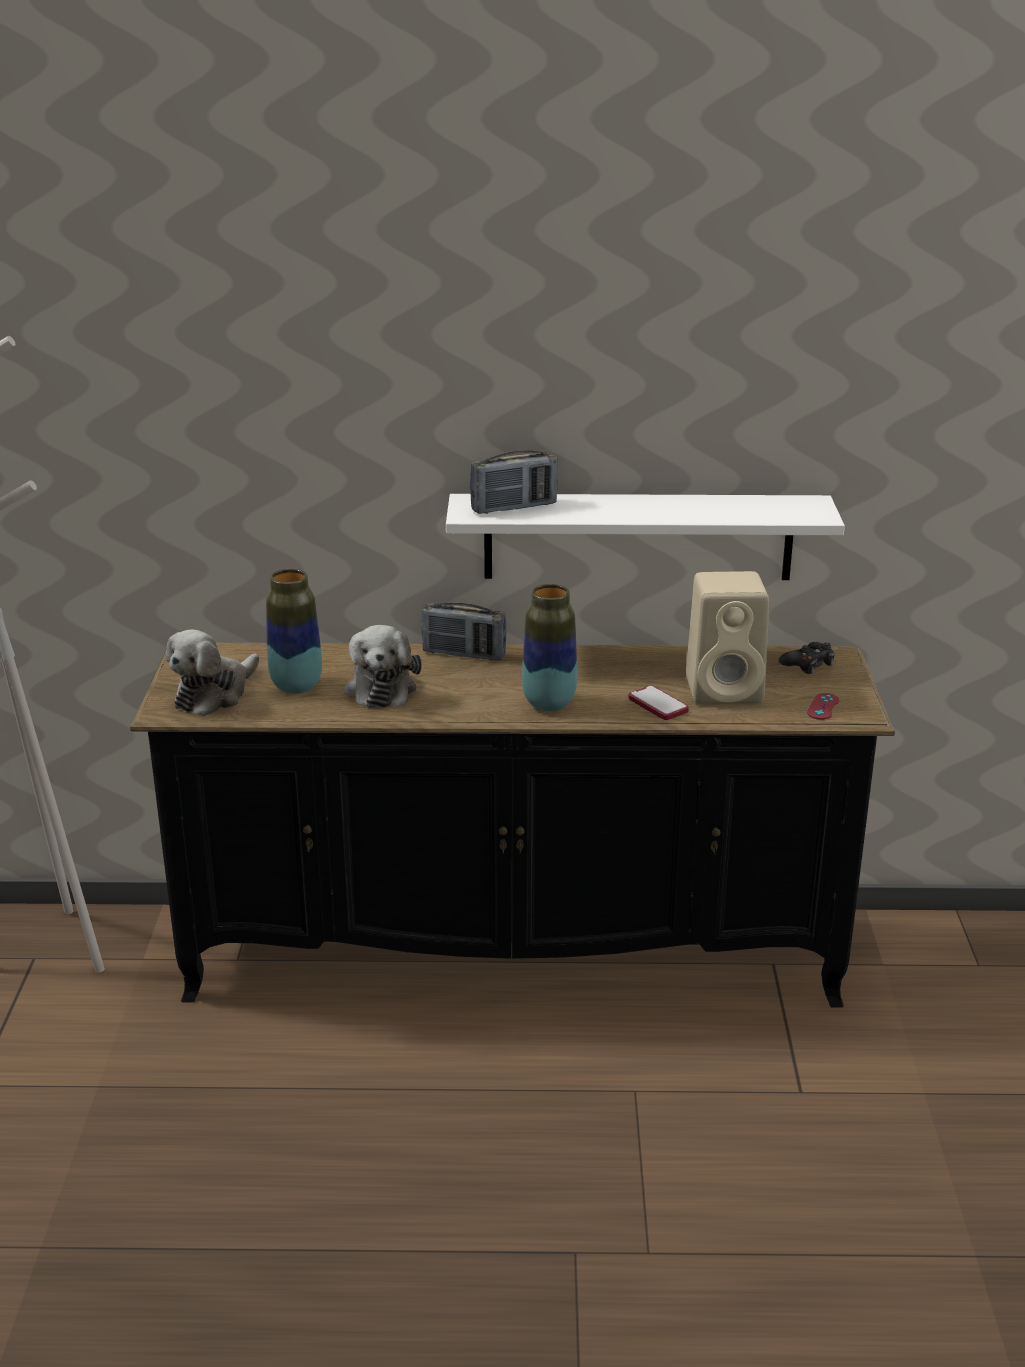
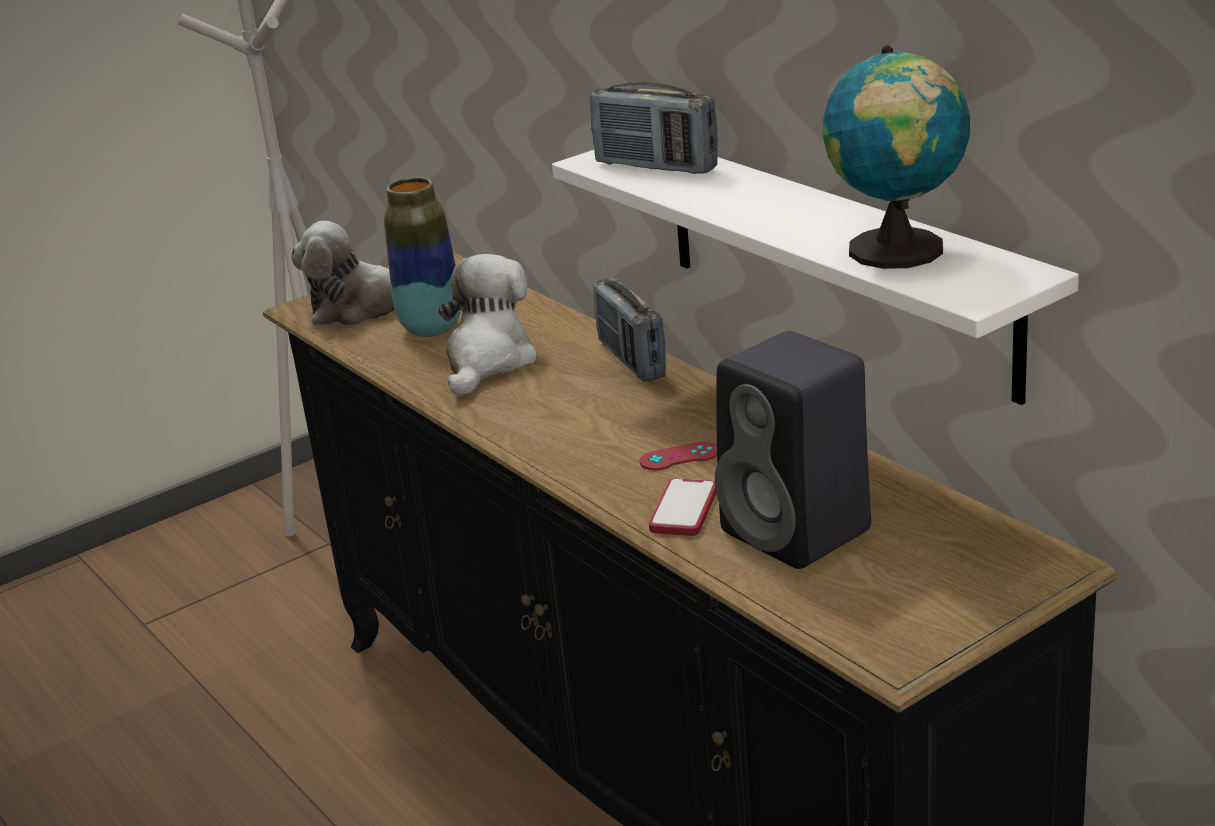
camera: 55 degrees right, 0 degrees up
plush toy [344,625,422,708] -> plush toy turned 150 degrees clockwise [439,254,537,396]
vase [522,584,577,711] -> none
beige speaker [686,571,769,704] -> black speaker [715,331,871,569]
black game controller [779,642,835,674] -> none
red game controller [807,693,839,720] -> red game controller moved to [639,441,717,470]
none -> globe [823,45,970,269]

